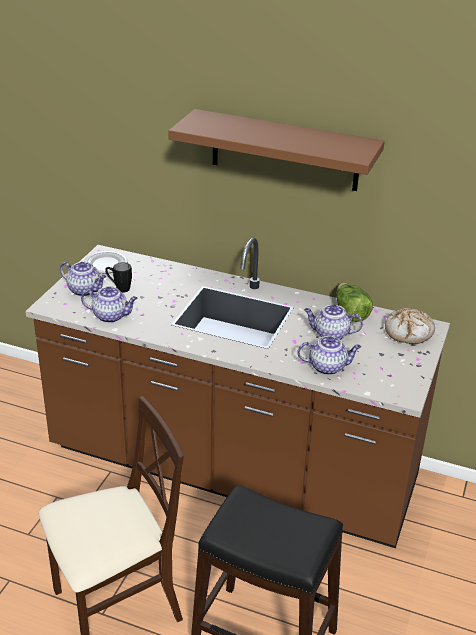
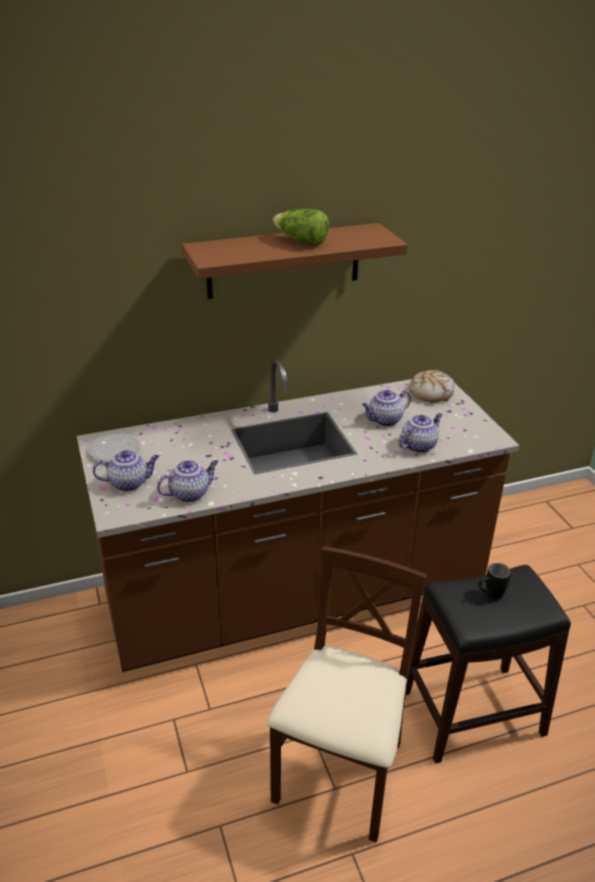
camera: 40 degrees left, 0 degrees up
black mug [105,262,132,293] -> black mug moved to [478,563,511,600]
lettuce [336,283,373,322] -> lettuce moved to [273,209,329,246]

